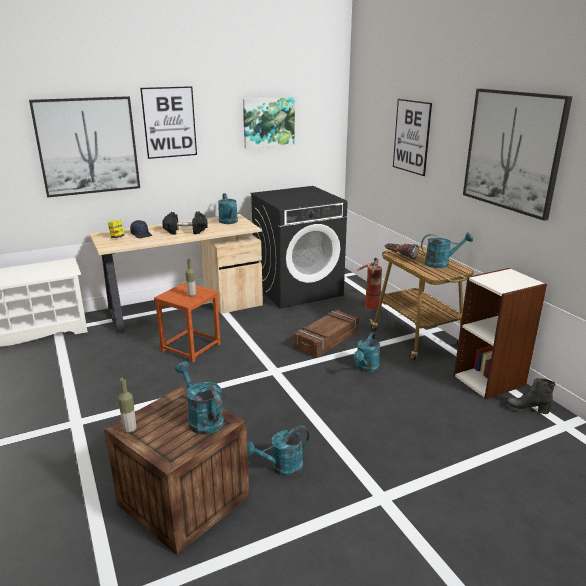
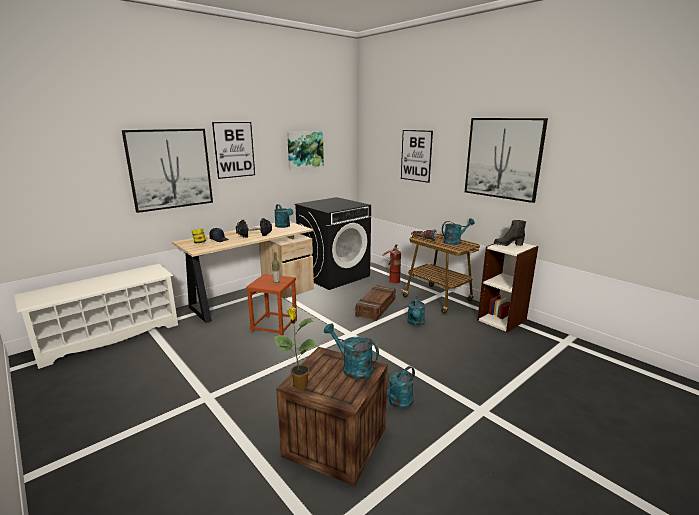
camera: 15 degrees left, 5 degrees down
bottle [118,377,136,433] -> potted plant [274,307,318,390]
black boot [505,378,556,414] -> black boot moved to [494,220,526,246]

